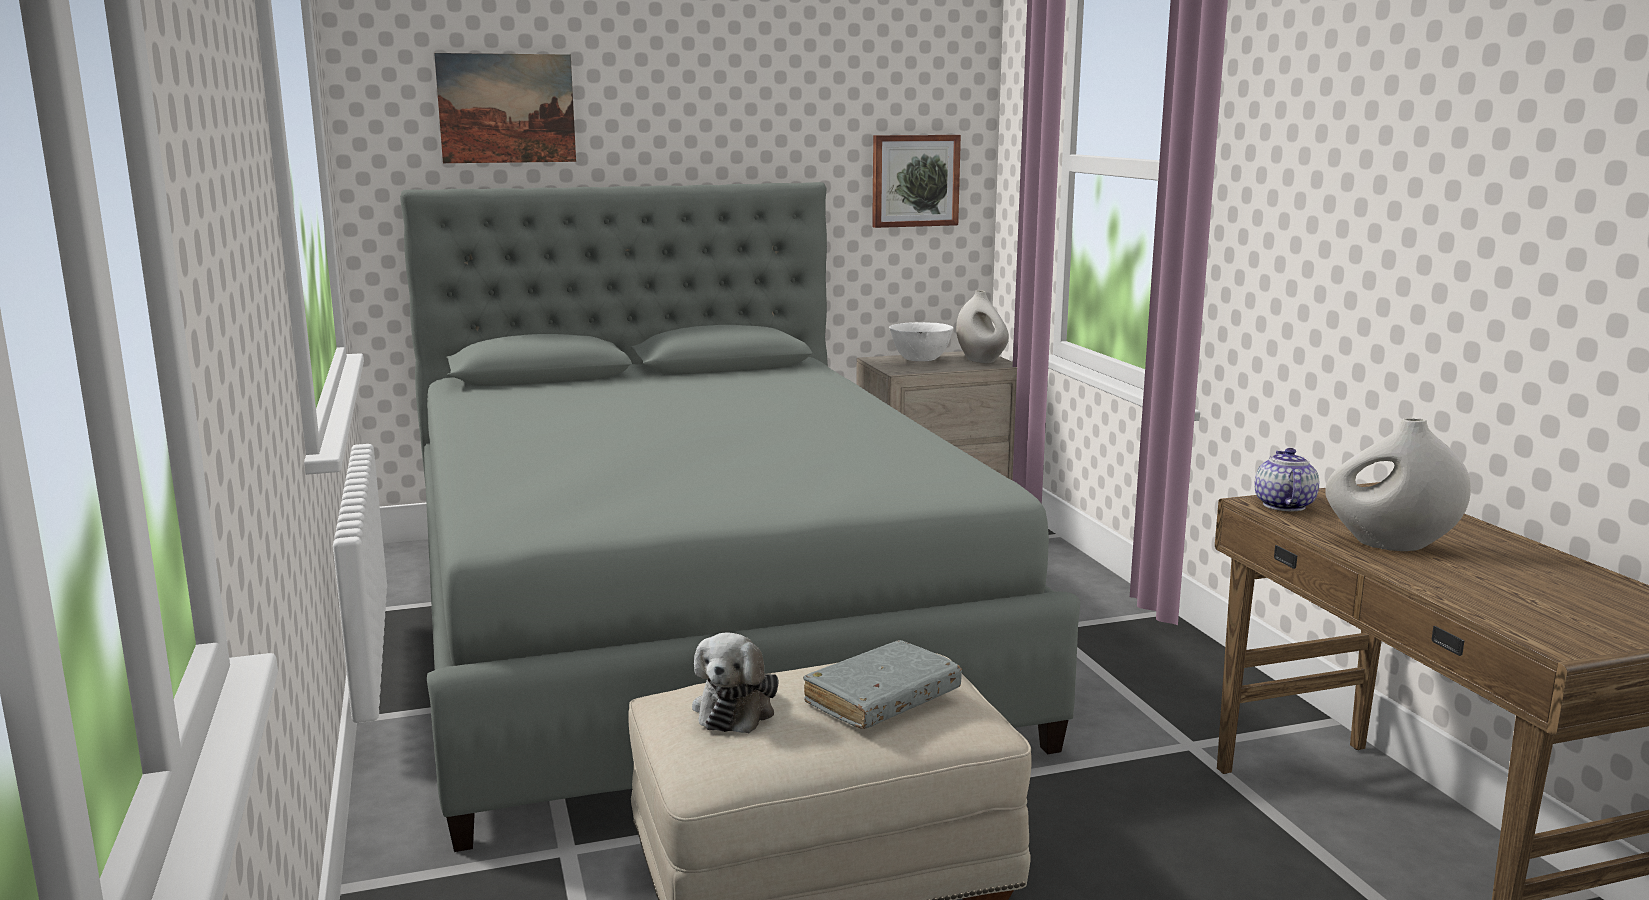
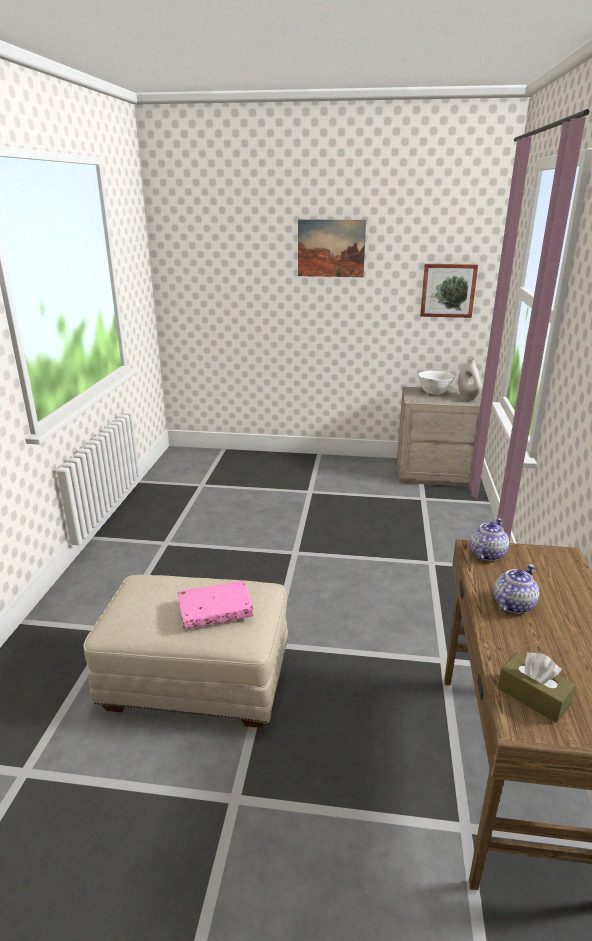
camera: 25 degrees right, 10 degrees up
grey bed [400,182,1080,852] -> none
picture [434,53,576,163] -> picture moved to [298,219,366,277]
plush toy [692,633,779,733] -> none
grey book [803,640,962,729] -> pink book [178,581,253,629]
white vase [1325,418,1471,551] -> teapot [494,564,539,614]
none -> brown tissue box [497,652,576,723]

